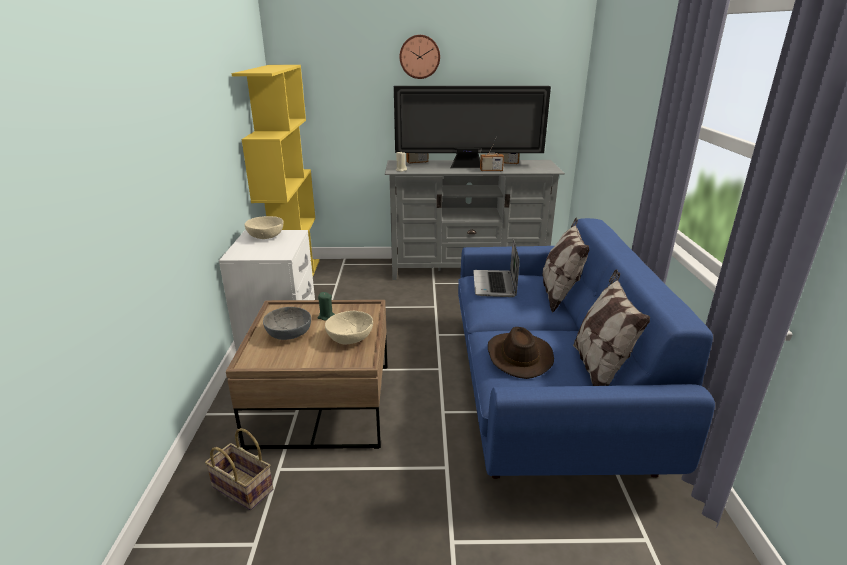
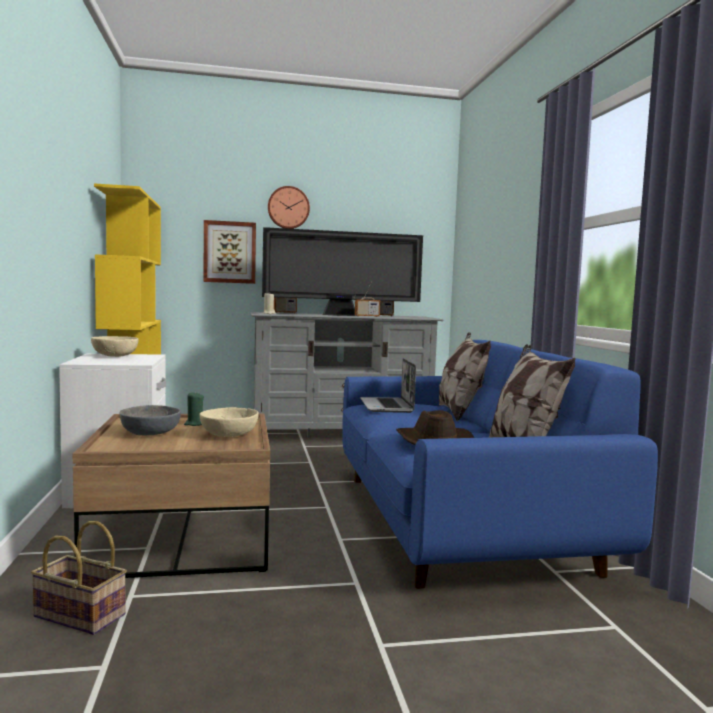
camera: 10 degrees left, 20 degrees down
none -> picture [203,220,256,284]

